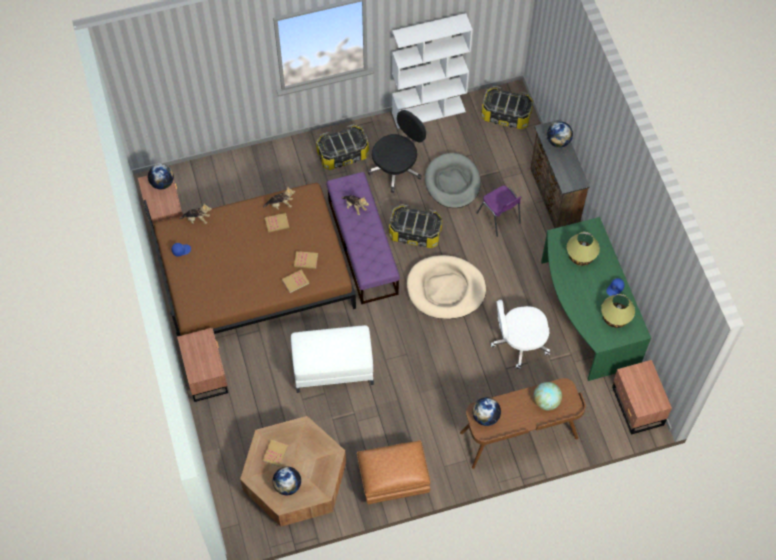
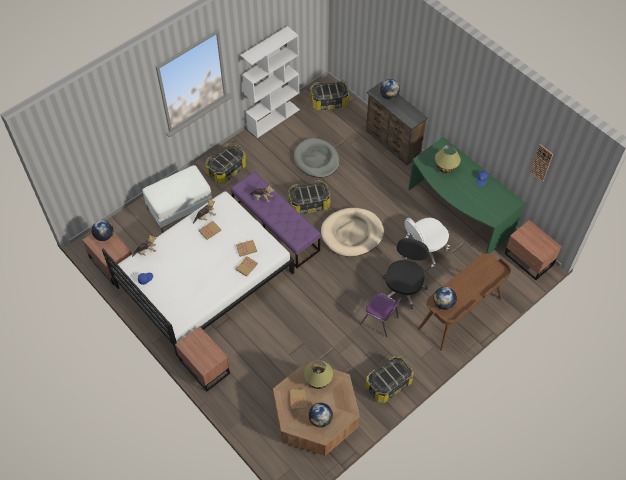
camera: 25 degrees left, 5 degrees down
brown bed [143,183,356,336] -> white bed [102,191,294,358]
white ottoman [291,325,374,393] -> white ottoman moved to [143,165,212,233]
brown ottoman [357,440,430,504] -> storage box [366,356,414,403]
black office chair [368,110,426,193] -> black office chair moved to [383,238,429,309]
purple chair [477,185,521,237] -> purple chair moved to [360,293,401,337]
globe [534,382,562,410] -> none
table lamp [601,294,635,328] -> table lamp moved to [304,360,333,389]
none -> wall clock [530,144,553,183]

